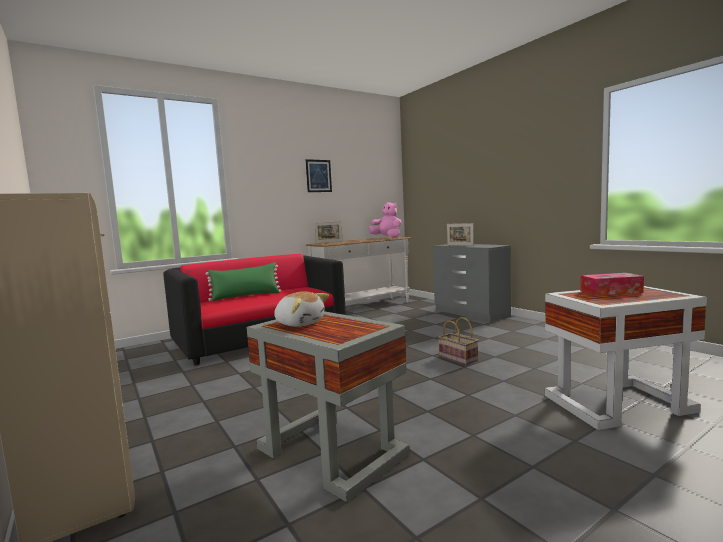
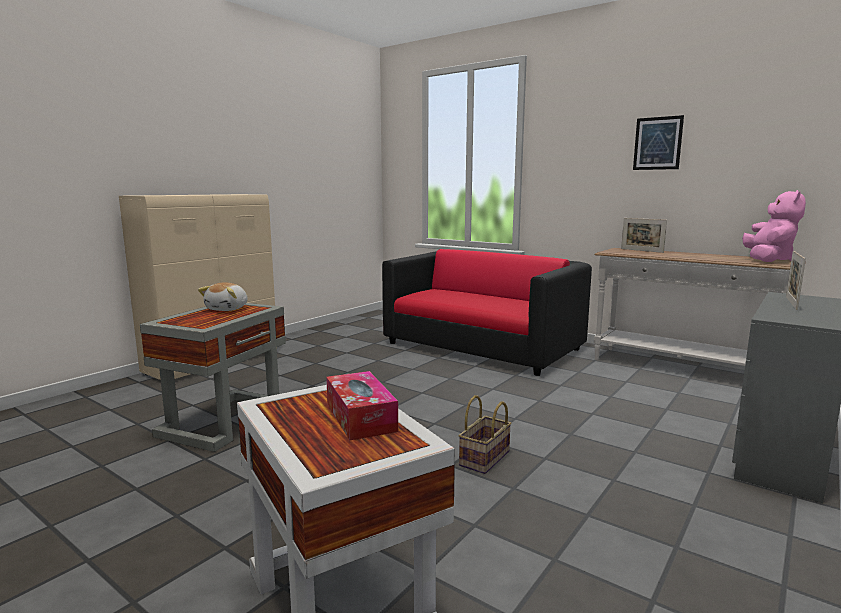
camera: 70 degrees right, 5 degrees up
green pillow [206,262,281,301] -> none

